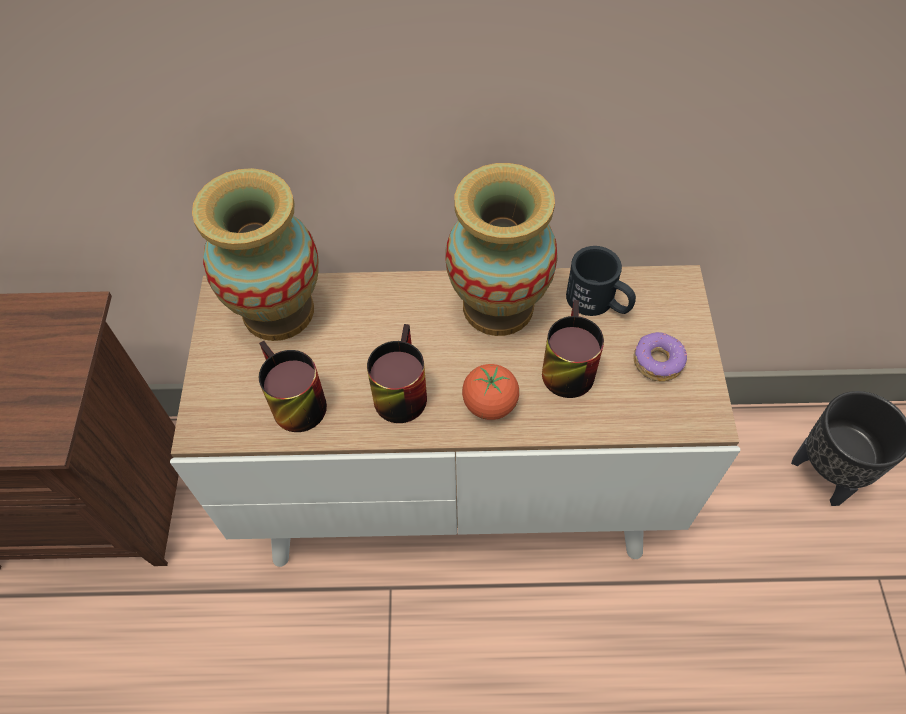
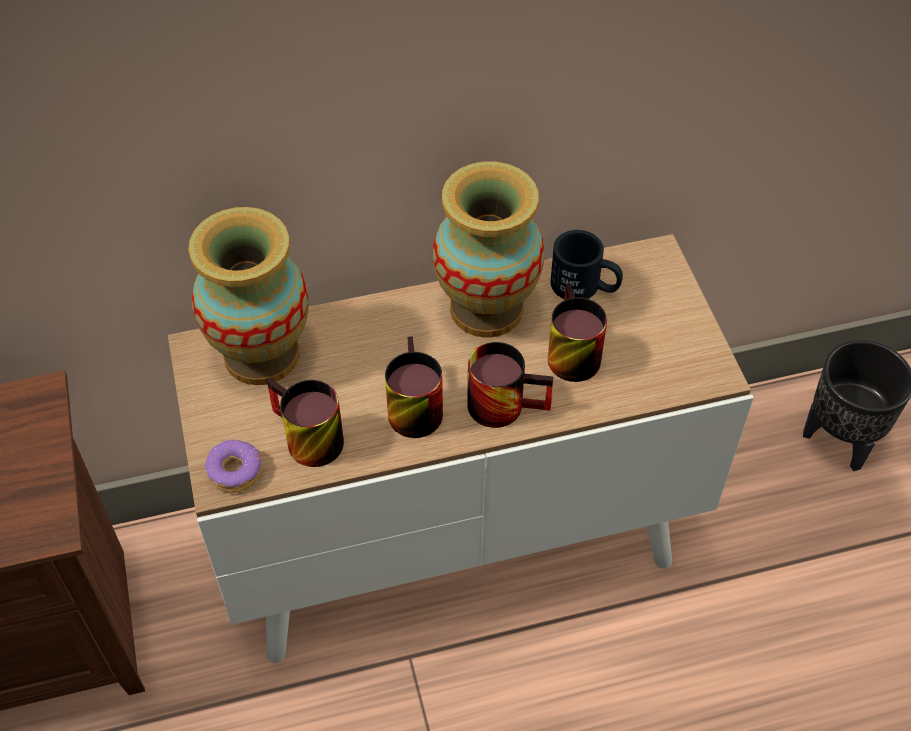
camera: 15 degrees left, 5 degrees down
tomato [462,364,519,420] -> mug [467,342,553,428]
donut [633,332,687,382] -> donut moved to [205,440,262,493]

